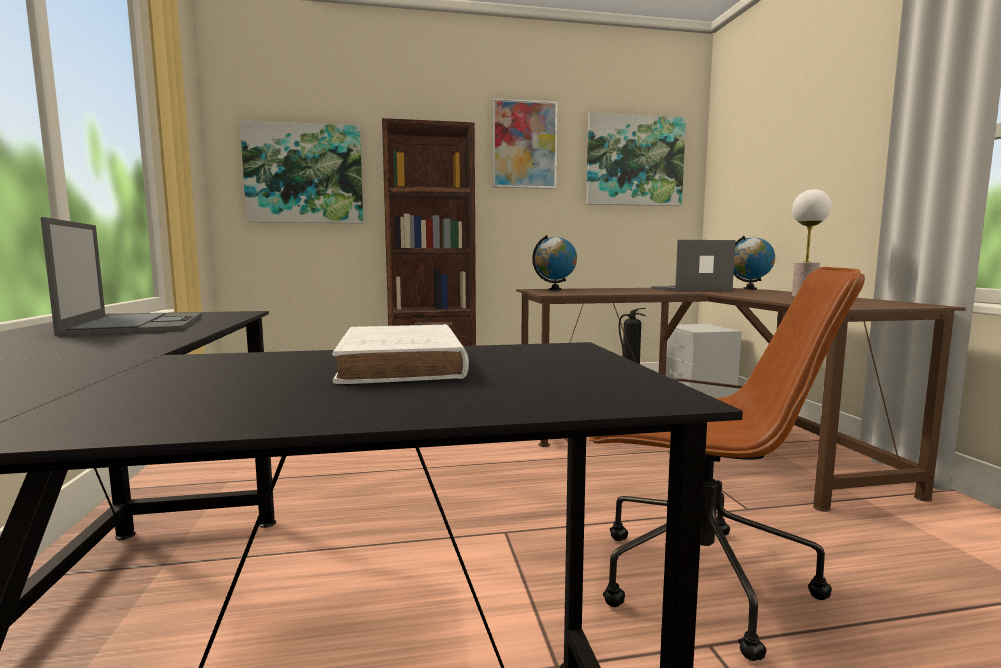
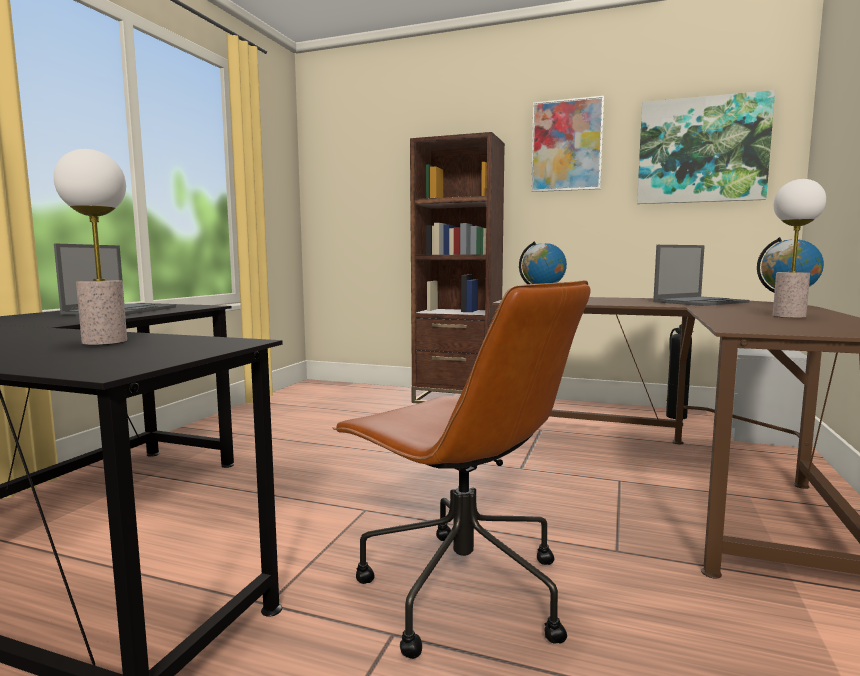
camera: 30 degrees right, 0 degrees up
picture [240,120,364,223] -> none
white book [332,324,469,384] -> table lamp [54,149,127,345]
laptop [651,240,736,291] -> laptop turned 135 degrees clockwise [653,245,750,306]

